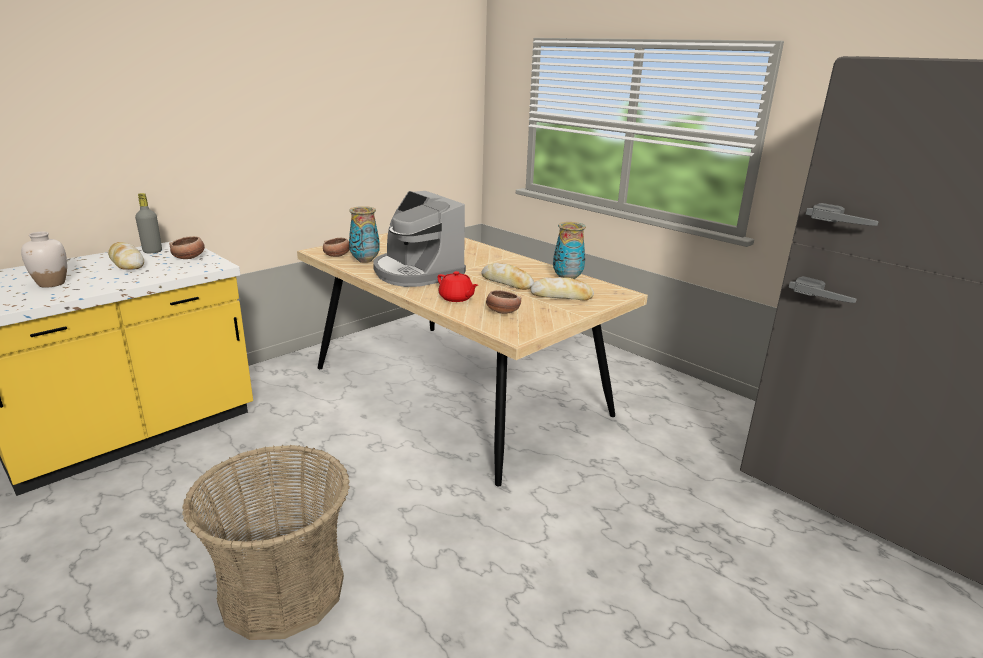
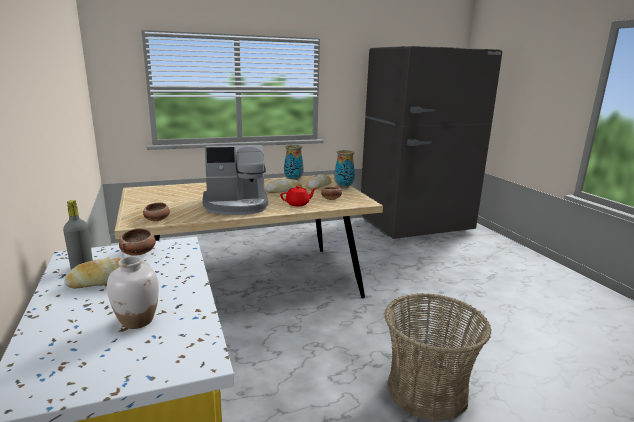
camera: 65 degrees left, 5 degrees down
vase [349,206,380,263] -> vase moved to [334,150,355,188]

